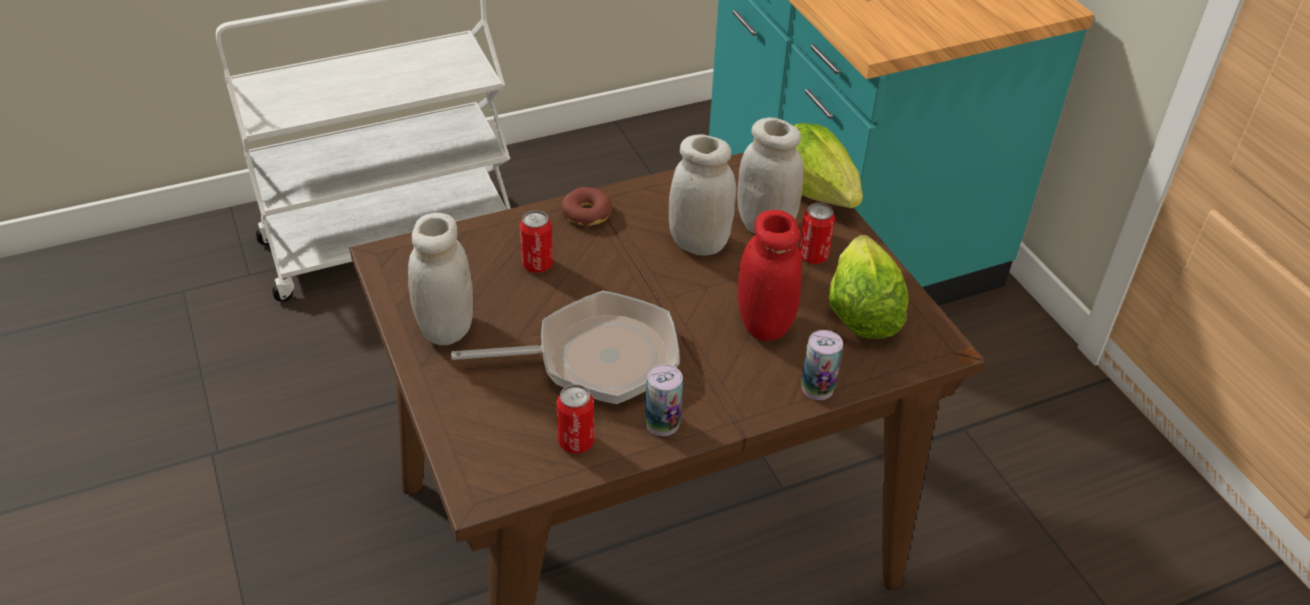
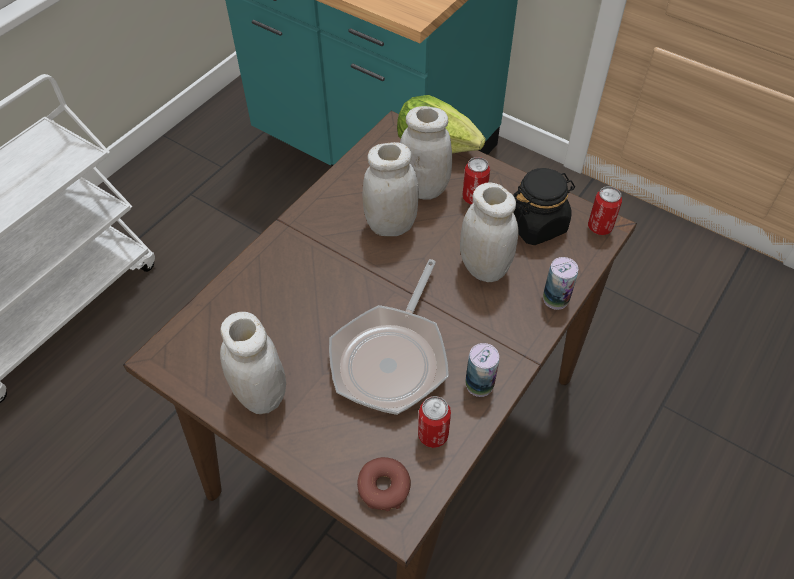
camera: 30 degrees left, 10 degrees up
frying pan [451,291,679,404] -> frying pan turned 150 degrees clockwise [329,259,449,415]
can [520,210,553,273] -> can moved to [588,186,622,235]
donut [561,187,612,228] -> donut moved to [357,457,411,511]
red jar [738,210,802,341] -> white jar [460,183,518,282]
lettuce [829,235,909,339] -> black jar [513,168,575,245]

